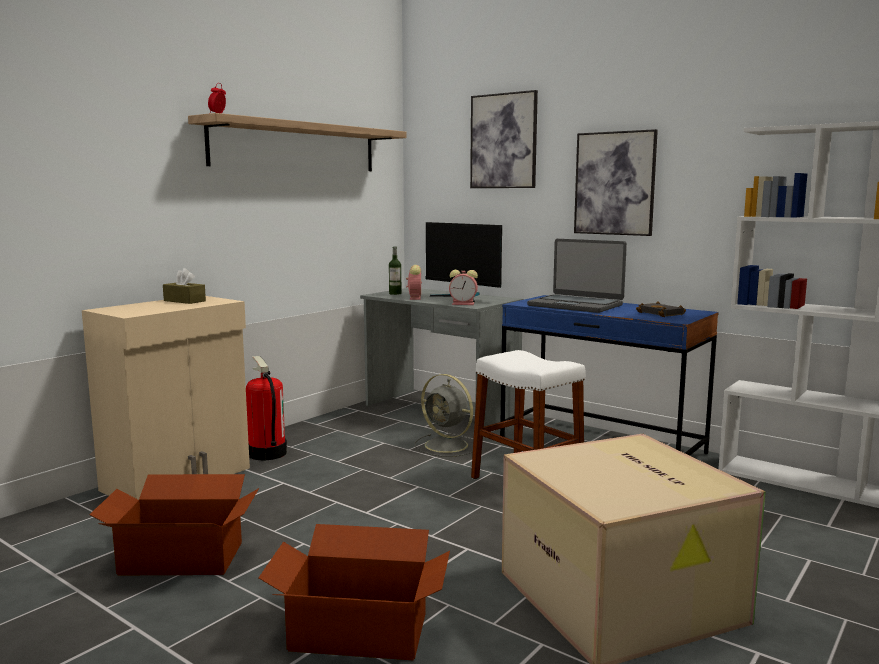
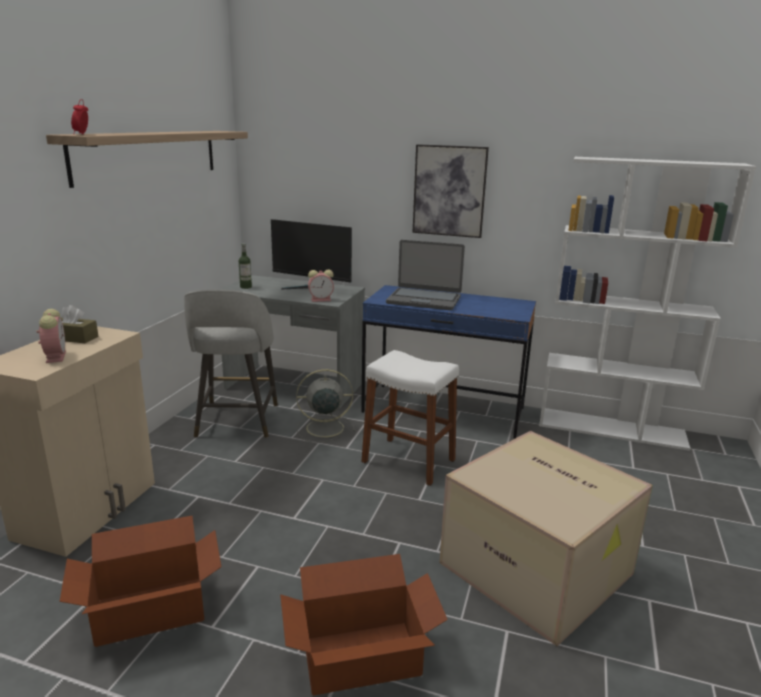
camera: 20 degrees left, 10 degrees up
fire extinguisher [246,356,287,460] -> none
alarm clock [406,265,422,300] -> alarm clock moved to [36,309,66,363]
grey fan [414,374,473,457] -> grey fan turned 150 degrees clockwise [296,369,355,443]
picture [470,90,538,188] -> none
black book [636,302,686,317] -> none
none -> grey stool [184,289,278,438]

